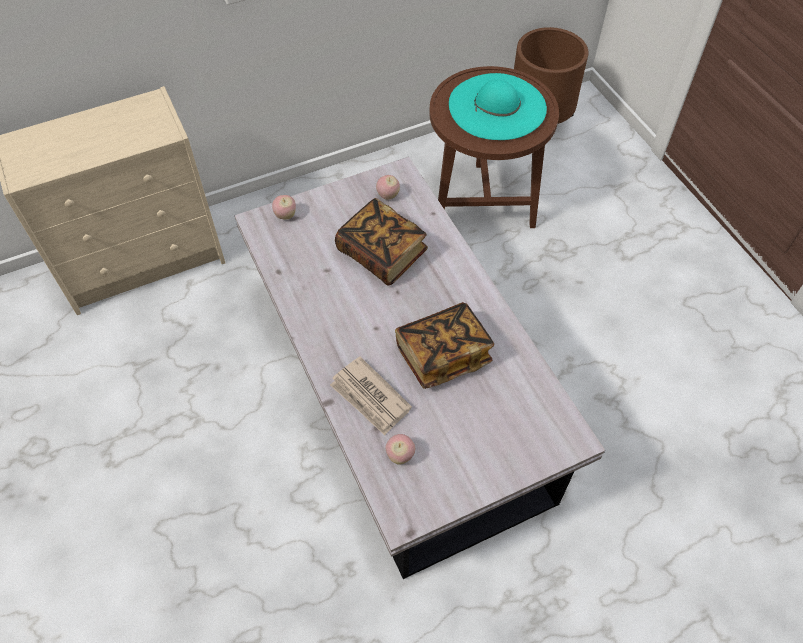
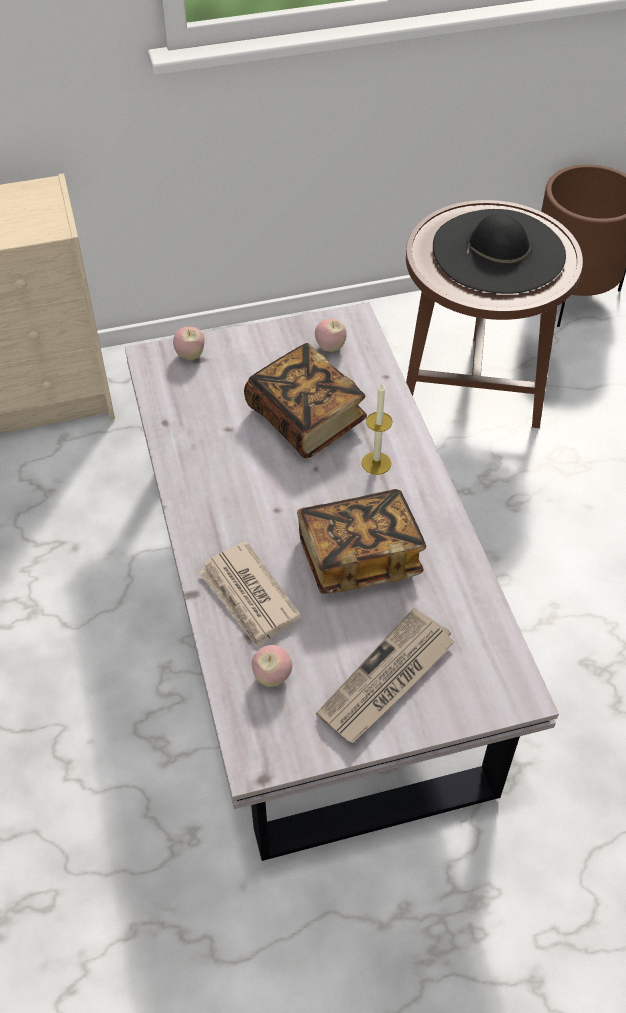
camera: 10 degrees right, 5 degrees down
turquoise hat [449,73,547,140] -> black hat [433,209,566,294]
none -> newspaper [316,608,455,743]
none -> candle [361,384,393,475]

